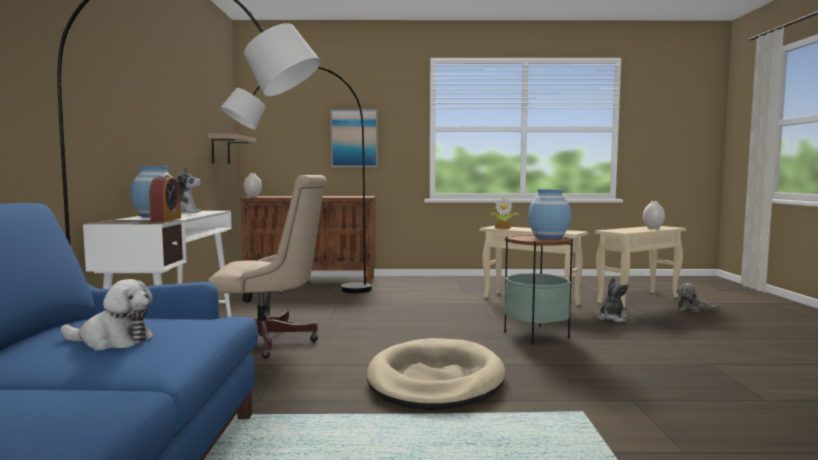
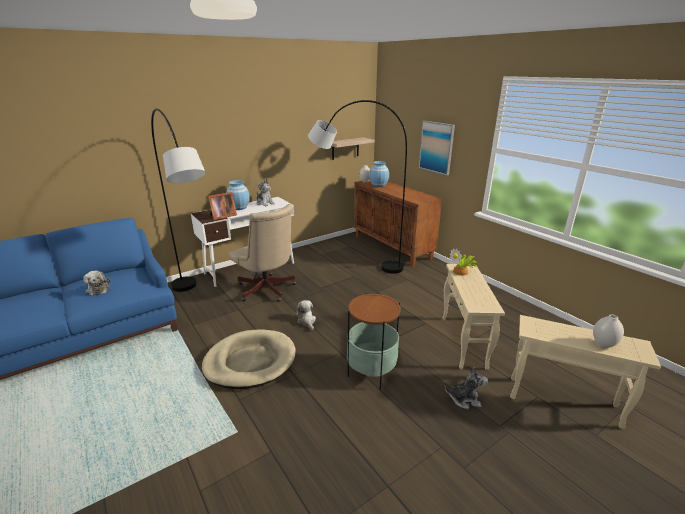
camera: 55 degrees right, 20 degrees up
alarm clock [149,175,181,222] -> picture frame [208,192,237,220]
blue vase [528,189,571,239] -> blue vase moved to [369,161,389,187]
plush toy [676,283,720,312] -> plush toy moved to [295,300,316,330]

